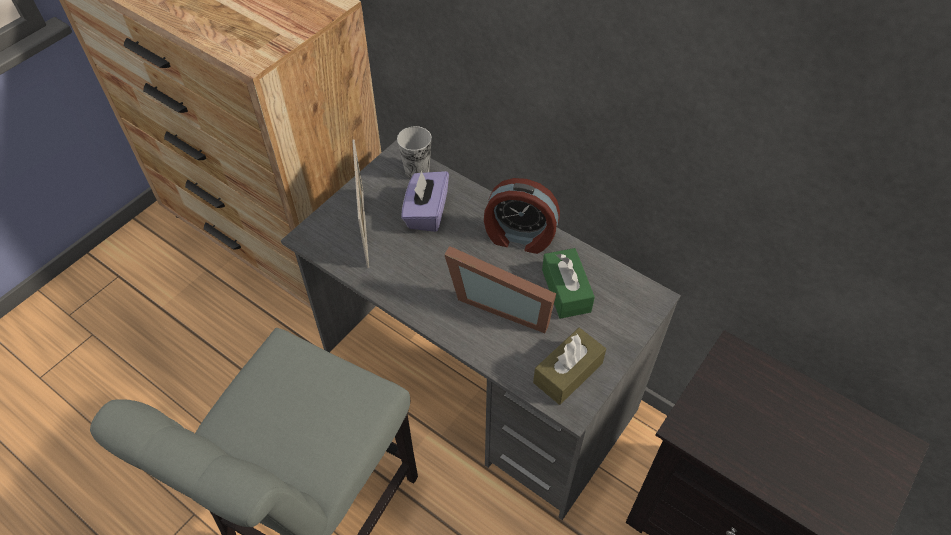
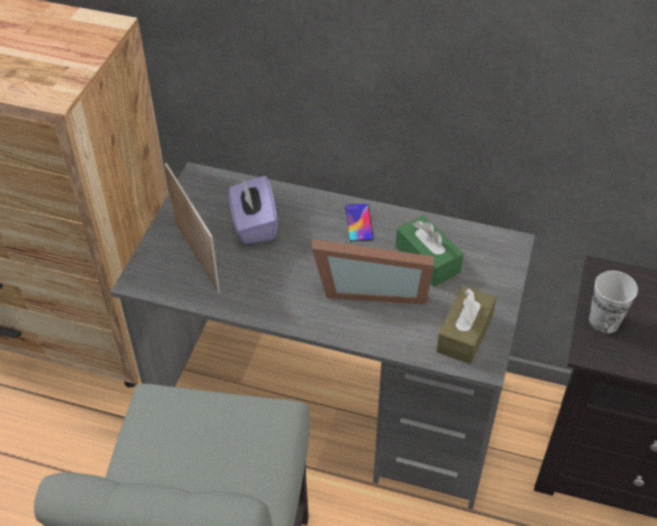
camera: 20 degrees left, 5 degrees down
cup [397,126,432,179] -> cup moved to [589,271,638,334]
alarm clock [484,178,560,254] -> phone [345,204,374,242]

